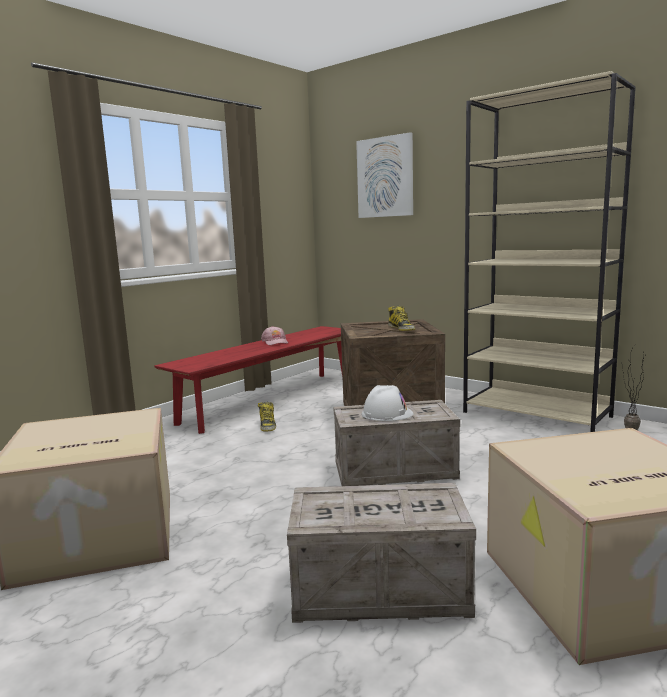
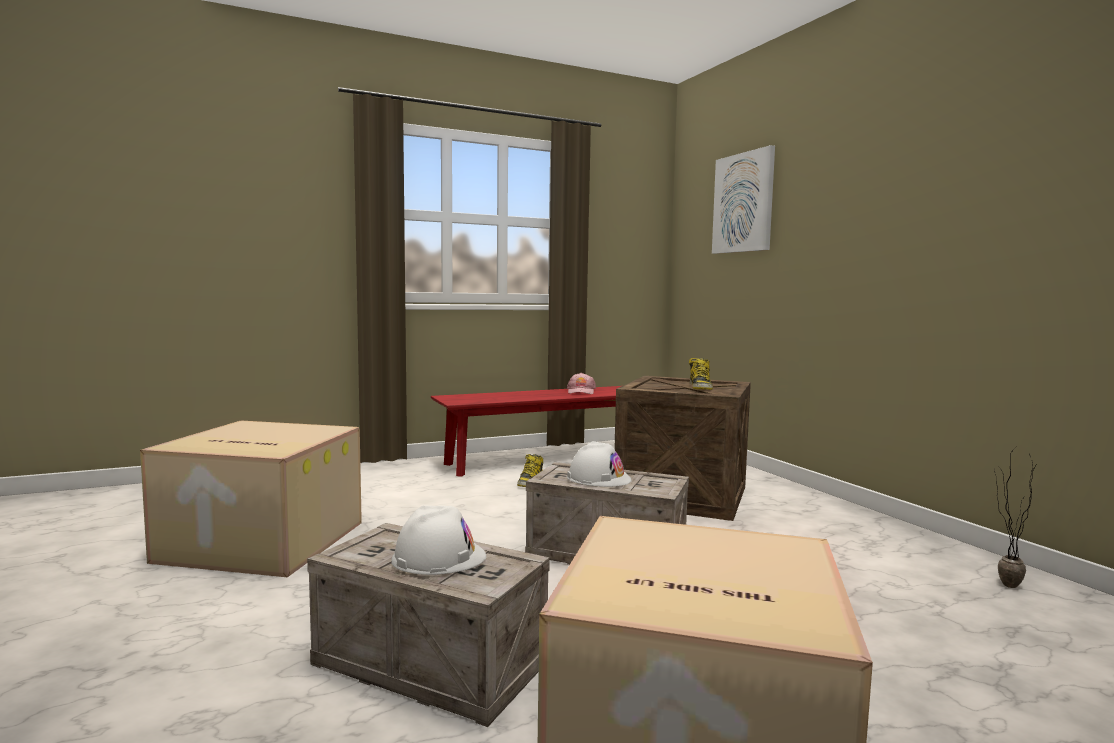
camera: 25 degrees right, 5 degrees down
beige bookcase [463,71,636,432] -> none
none -> white hard hat [391,505,486,575]

